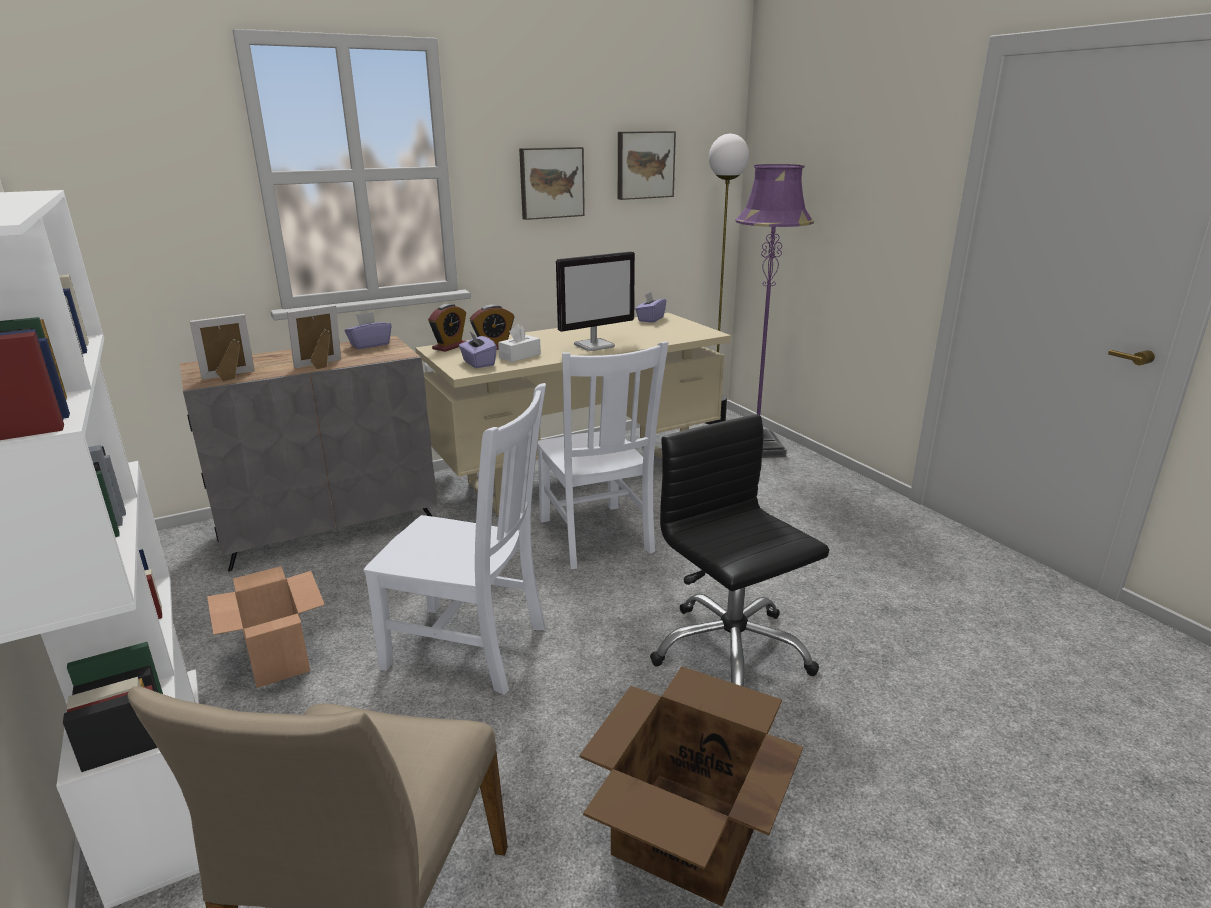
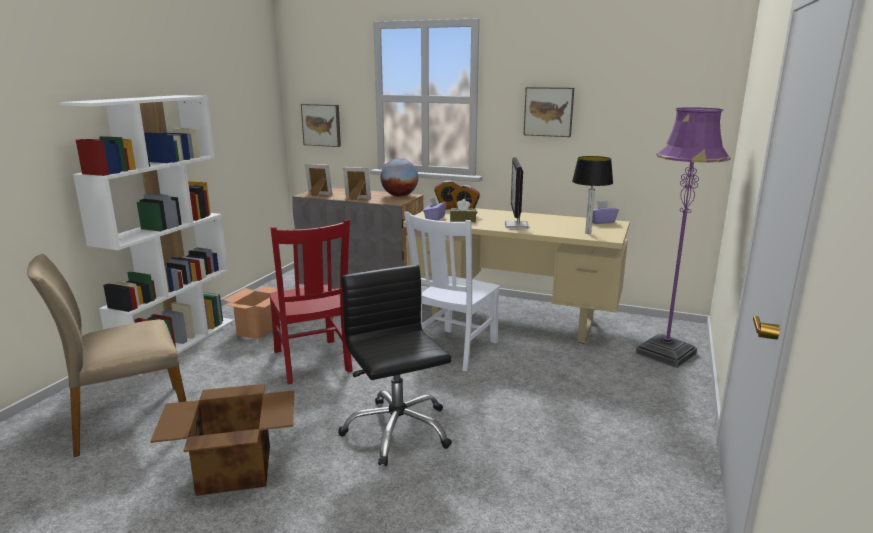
camera: 50 degrees right, 5 degrees down
purple tissue box [345,312,392,349] -> globe [381,158,418,196]
white chair [363,383,546,695] -> red chair [269,220,353,384]
white tissue box [498,324,541,362] -> brown tissue box [450,199,476,222]
monitor [556,251,635,351] -> monitor turned 75 degrees clockwise [505,157,529,229]
picture [618,131,676,200] -> picture moved to [301,104,341,147]
black office chair [650,414,829,687] -> black office chair turned 45 degrees counterclockwise [338,265,452,466]
floor lamp [706,133,749,424] -> none
none -> table lamp [572,156,613,234]

